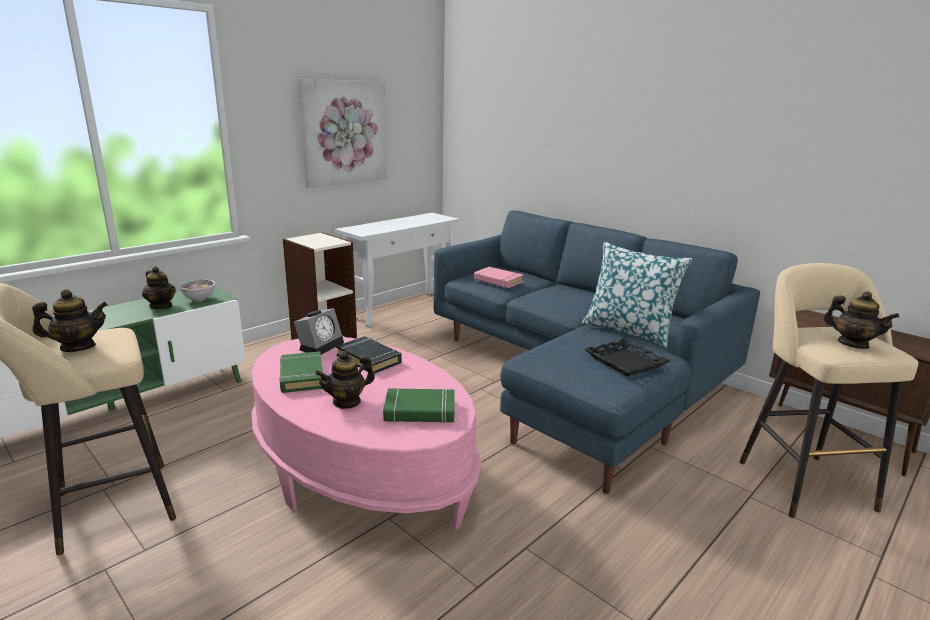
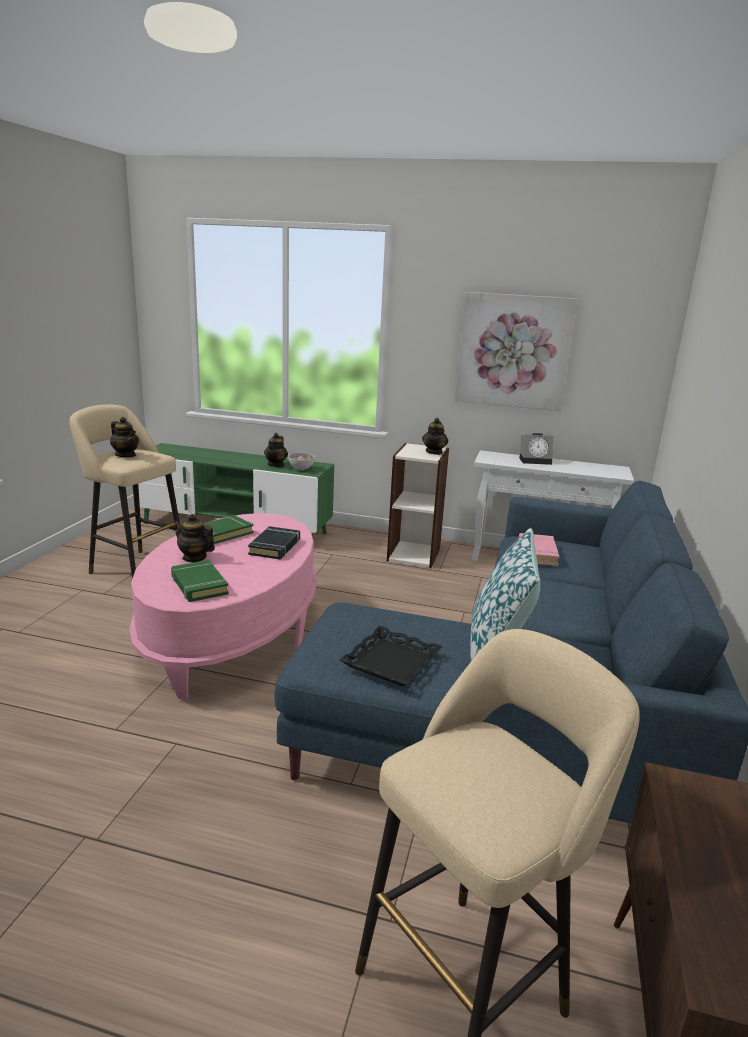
camera: 60 degrees right, 0 degrees up
alarm clock [294,308,344,355] -> alarm clock moved to [519,433,554,465]
teapot [823,292,899,349] -> teapot moved to [422,418,448,455]

